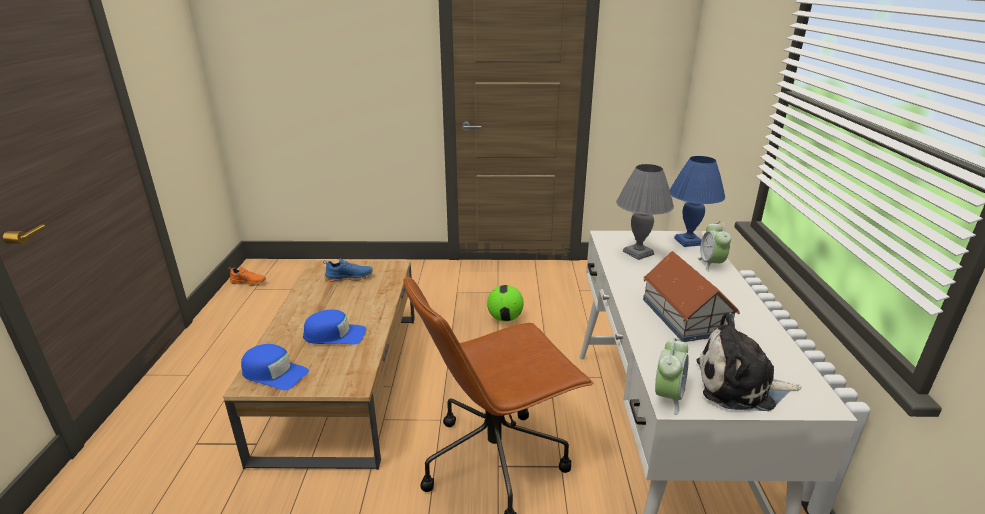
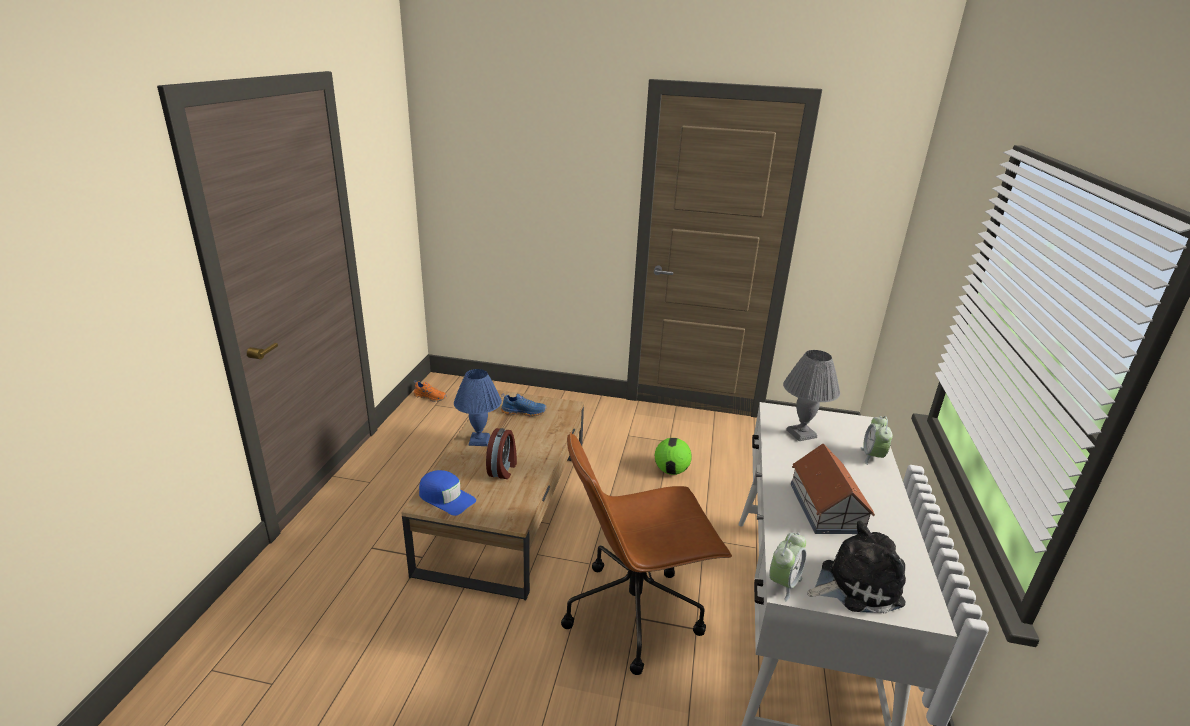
camera: 10 degrees right, 0 degrees up
blue cap [303,310,366,344] -> alarm clock [486,428,517,479]
blue table lamp [670,156,725,247] -> blue table lamp moved to [454,369,502,446]
plush toy [696,312,801,411] -> plush toy turned 150 degrees clockwise [807,521,906,614]

